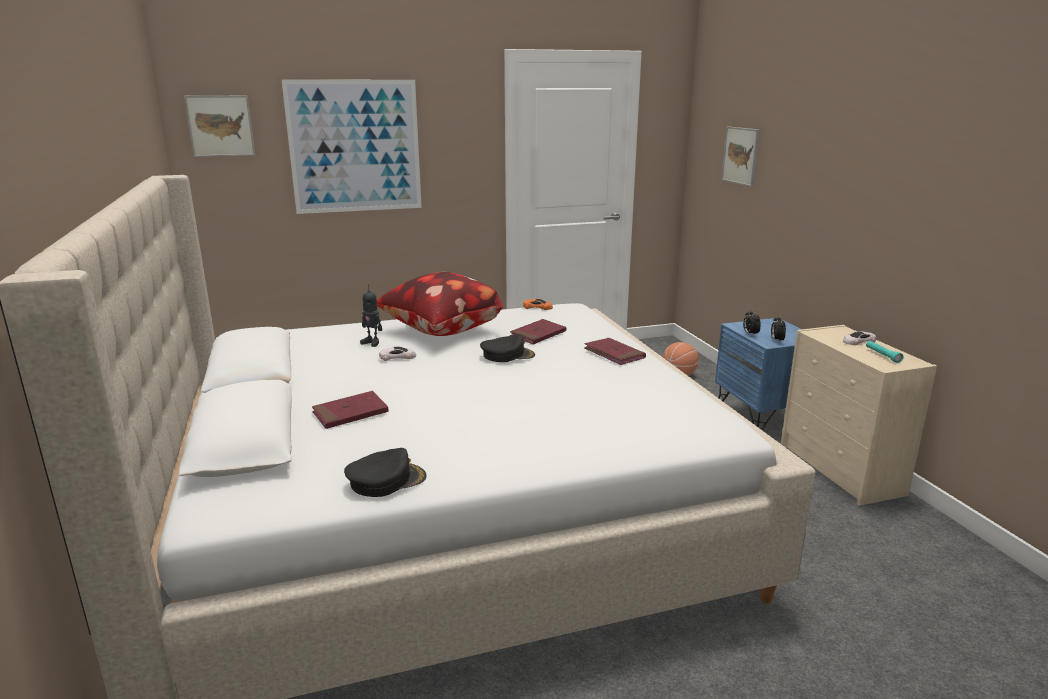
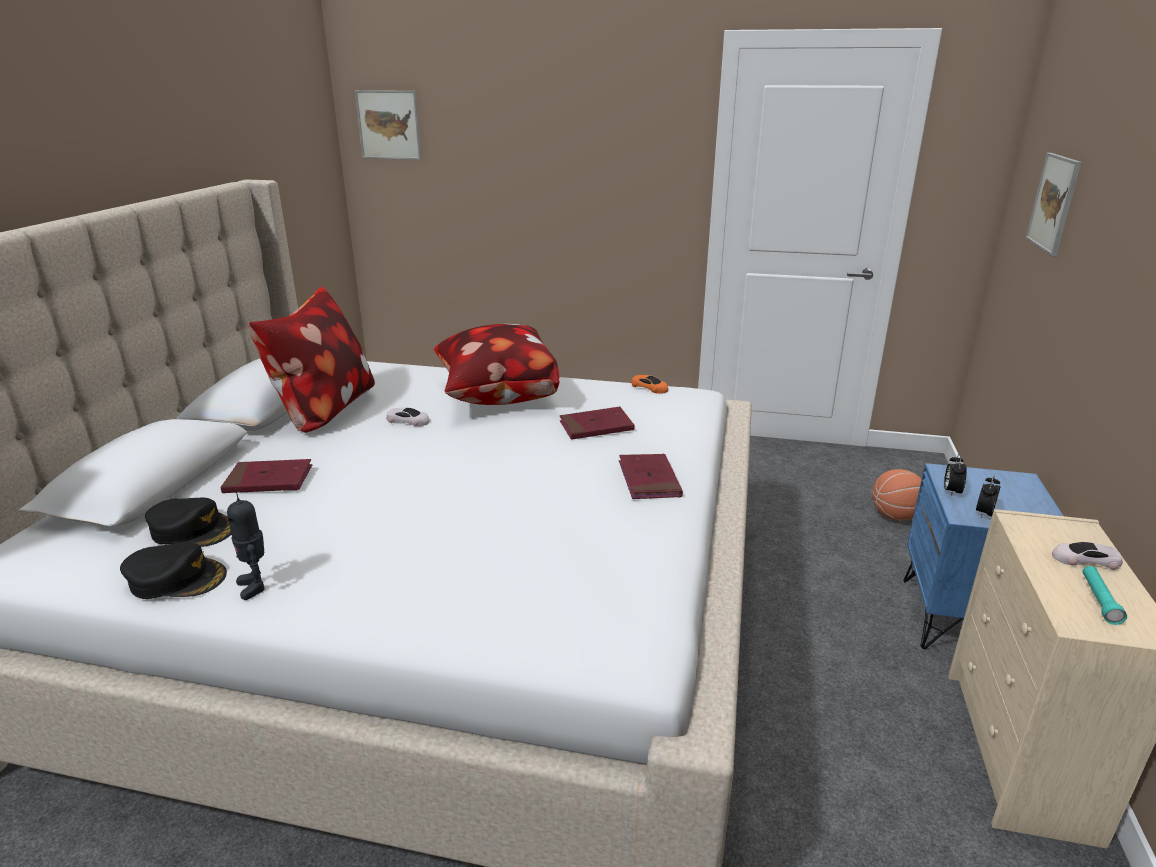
camera: 30 degrees right, 5 degrees up
picture [282,80,422,214] -> none
toy robot [360,284,382,347] -> toy robot moved to [227,488,265,600]
black cap [480,334,535,362] -> black cap moved to [145,498,231,547]
none -> pillow [248,287,375,433]

